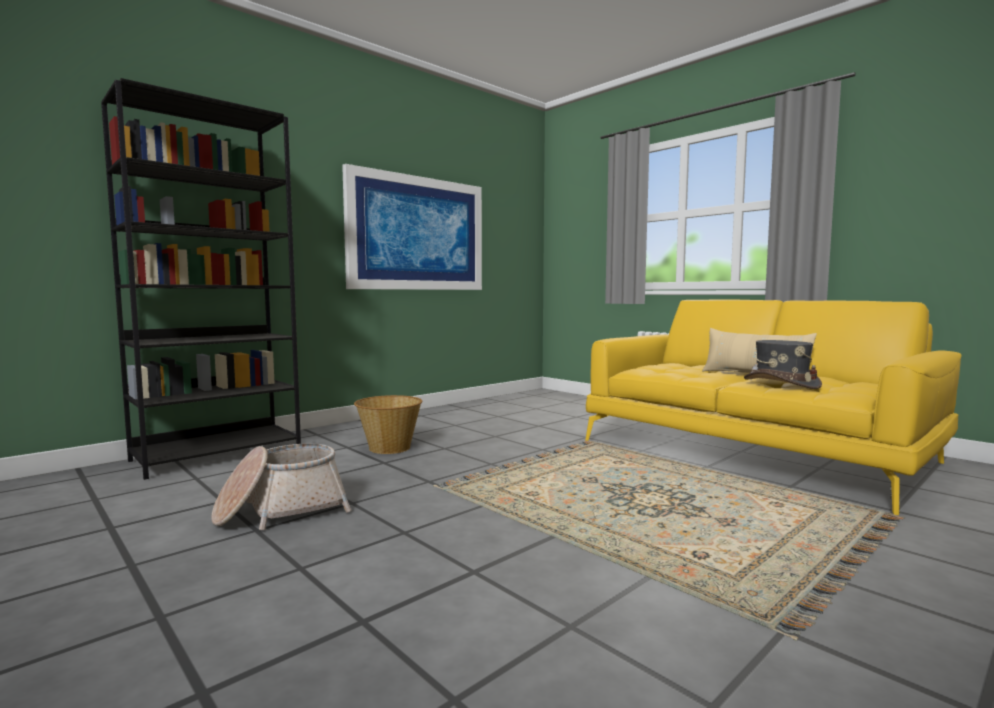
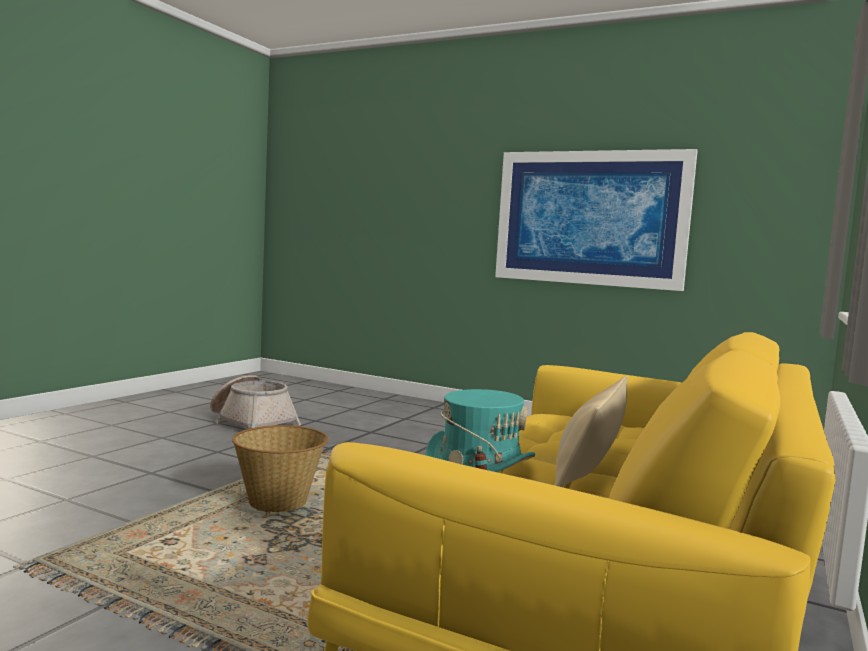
camera: 70 degrees right, 0 degrees up
black bookcase [101,78,301,480] -> none
basket [354,395,422,454] -> basket moved to [232,425,329,512]
grey hat [744,340,822,389] -> turquoise hat [426,389,535,472]

